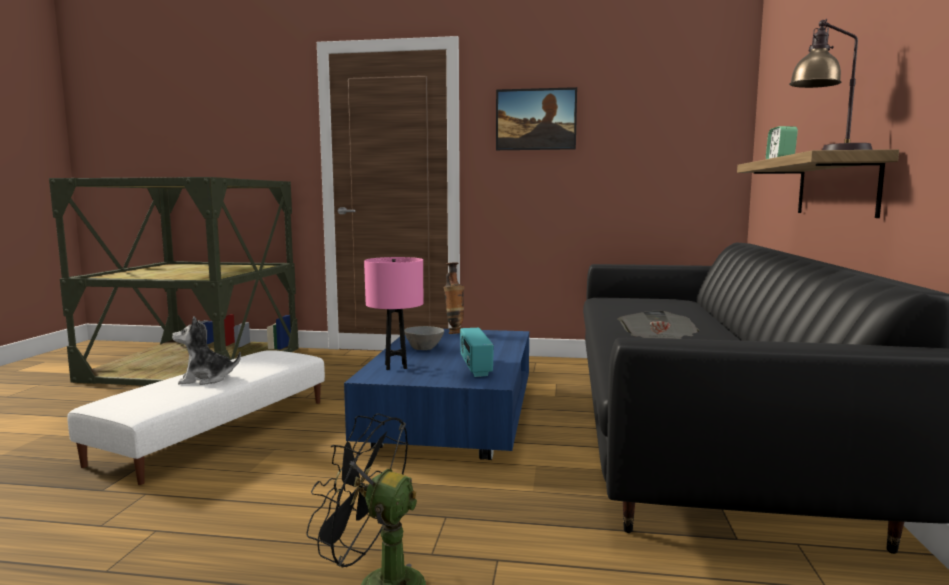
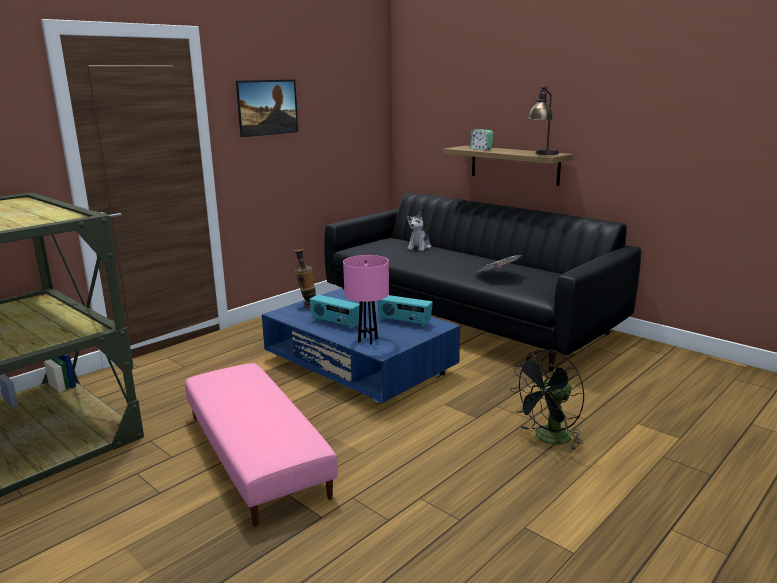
camera: 55 degrees left, 10 degrees up
white ottoman [67,350,325,485] -> pink ottoman [185,363,338,527]
plush toy [172,316,241,385] -> plush toy moved to [407,212,431,251]
grey bowl [404,326,444,350] -> radio [310,295,359,329]

